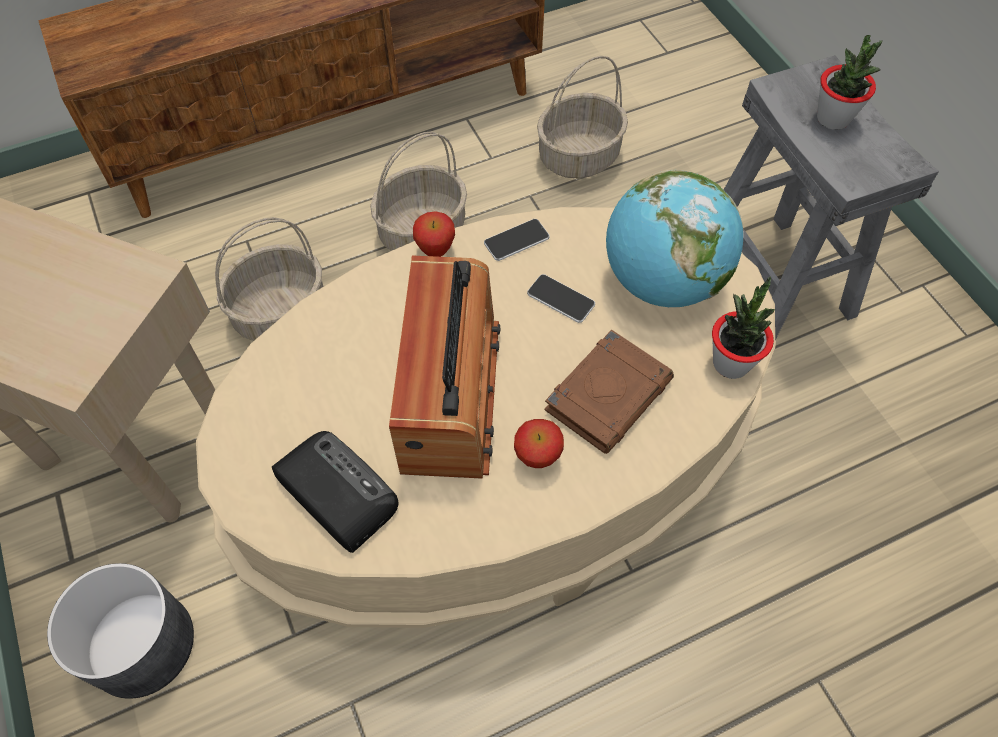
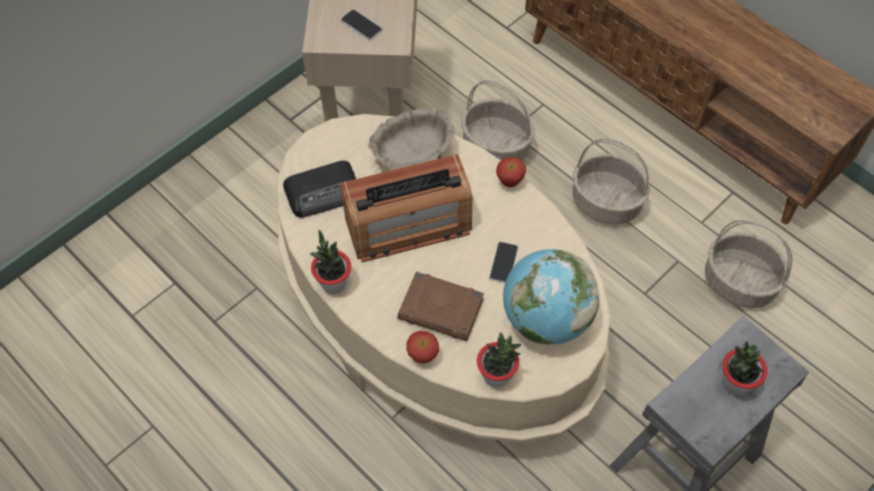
camera: 70 degrees right, 0 degrees up
grey planter [47,563,194,699] -> none
radio [272,431,399,553] -> radio turned 45 degrees clockwise [283,161,356,218]
phone [484,219,550,261] -> phone moved to [341,10,382,40]
apple [514,419,564,468] -> apple moved to [406,331,439,364]
none -> potted plant [310,230,351,294]
none -> beige bowl [368,108,454,168]

